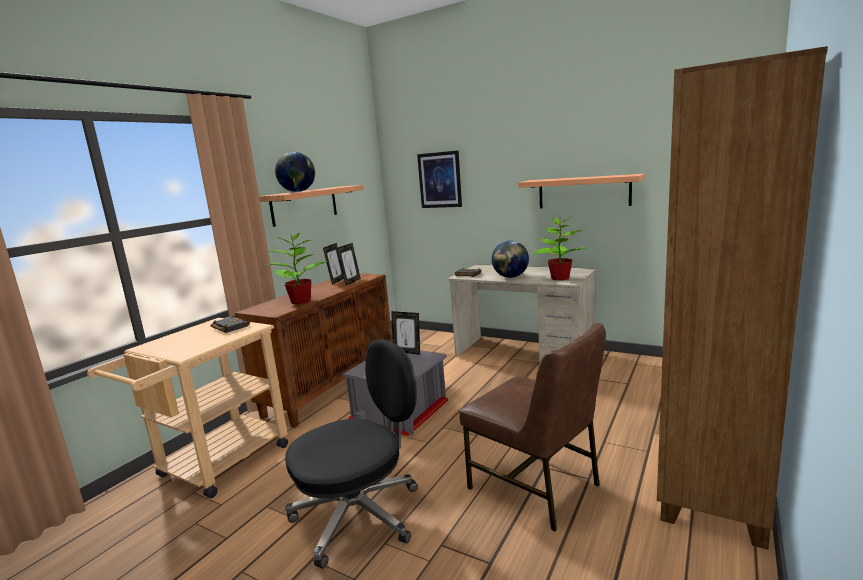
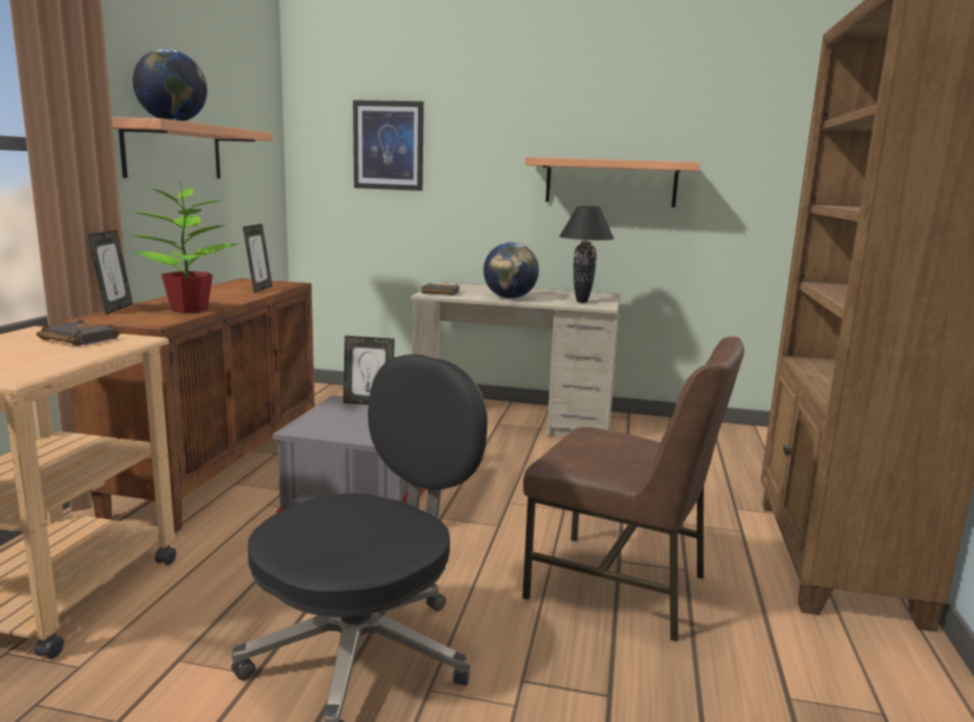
camera: 20 degrees left, 0 degrees up
picture frame [323,243,344,285] -> picture frame moved to [88,230,133,315]
potted plant [533,217,587,280] -> black table lamp [559,206,614,303]

